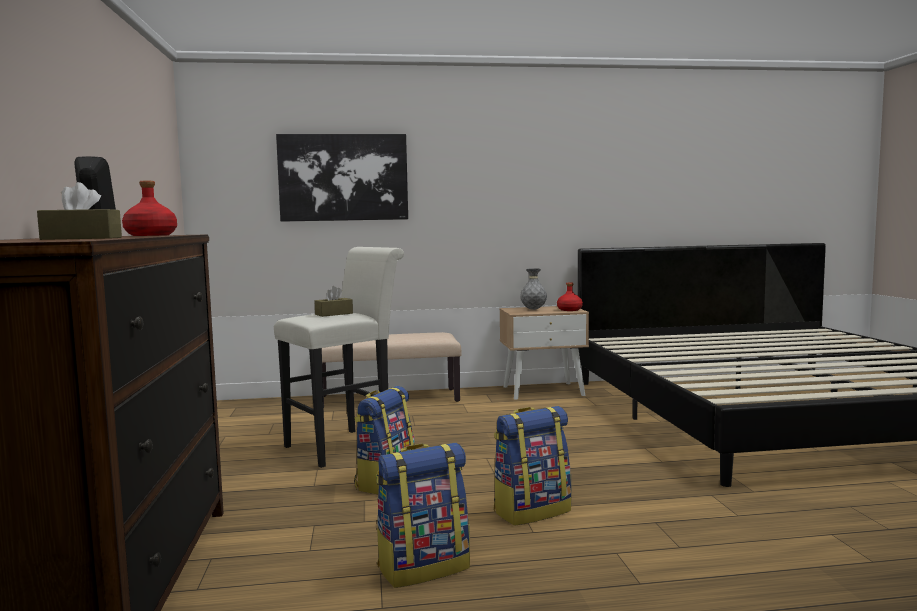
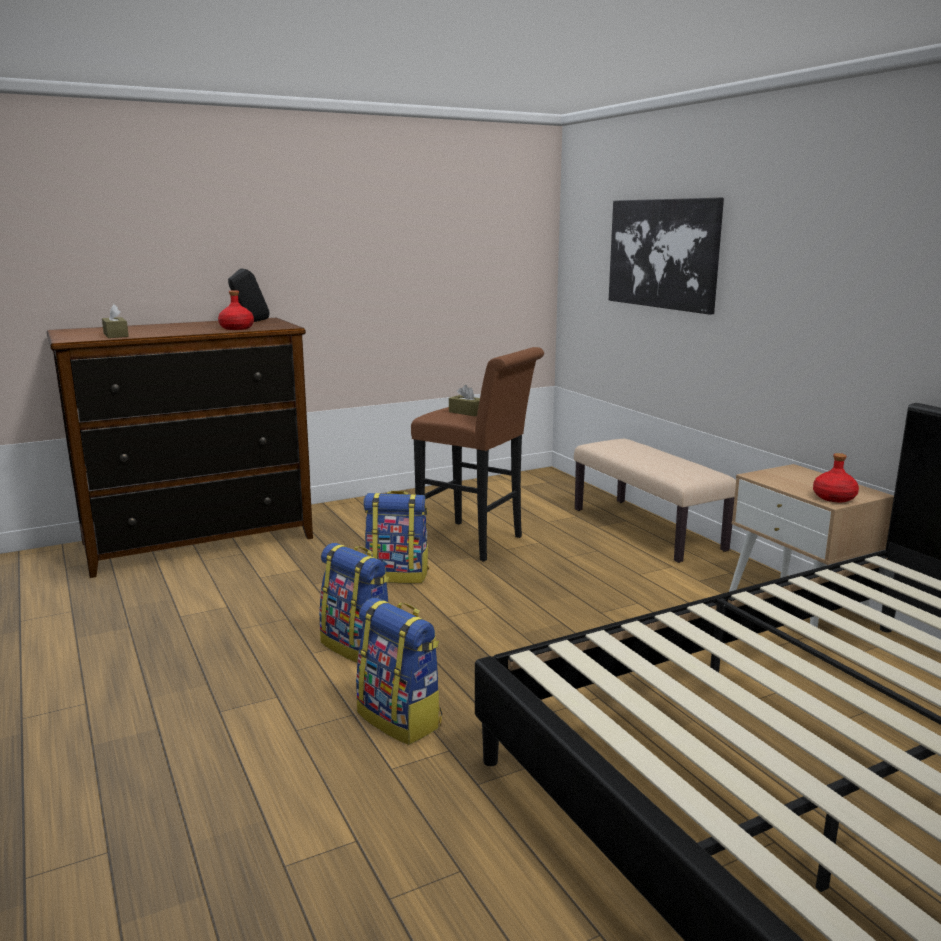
camera: 70 degrees right, 10 degrees up
white stool [274,247,404,468] -> brown stool [411,347,544,561]
backpack [376,443,470,588] -> backpack moved to [356,598,442,745]
grey vase [520,269,547,310] -> none

